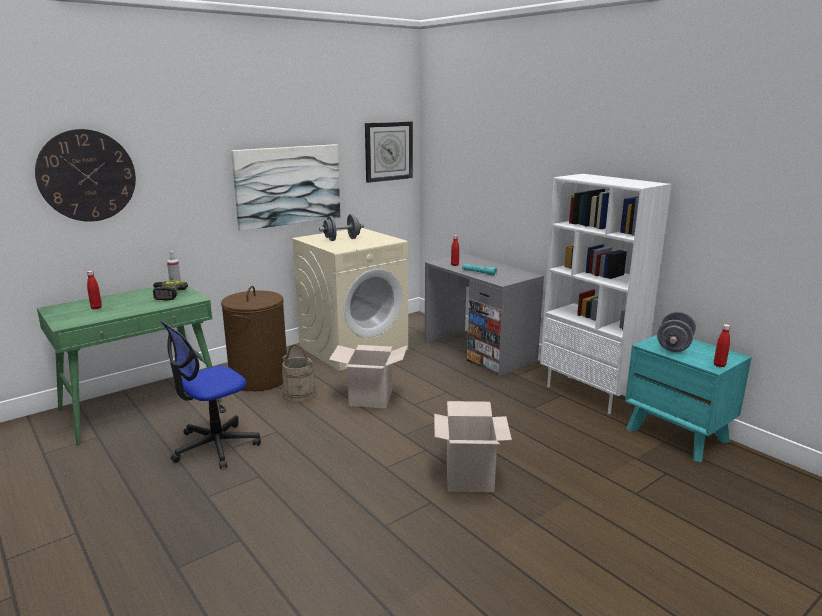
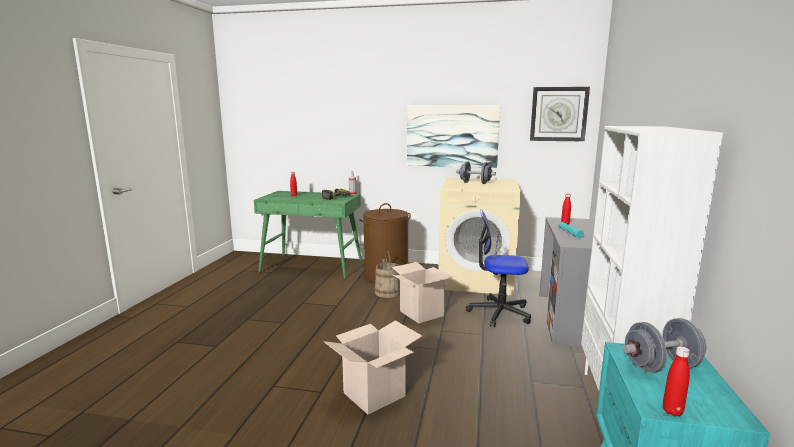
camera: 50 degrees right, 5 degrees down
wall clock [35,129,136,222] -> none
office chair [161,321,261,469] -> office chair moved to [466,209,531,327]

